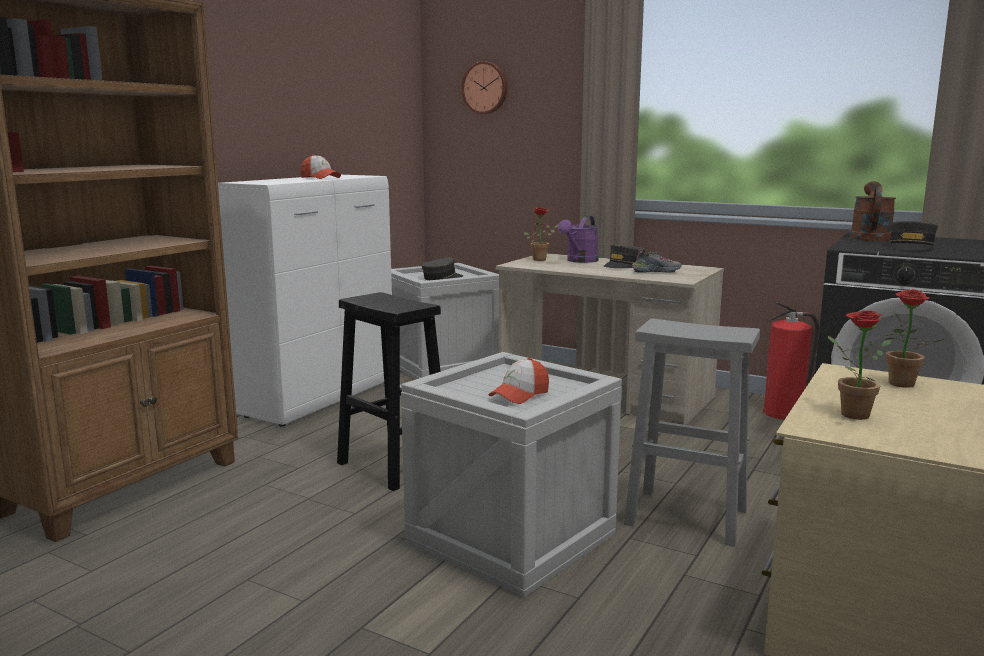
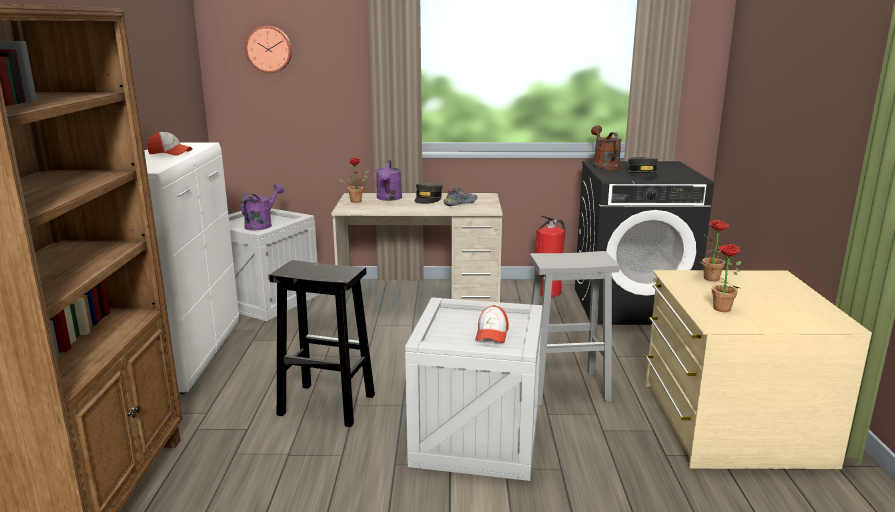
camera: 30 degrees left, 5 degrees up
grey cap [421,257,463,280] -> purple watering can [241,184,284,230]

